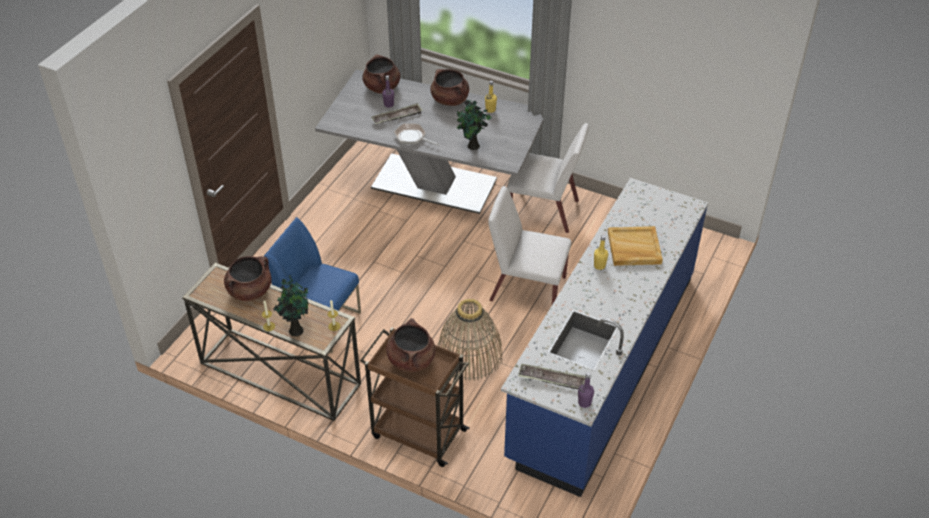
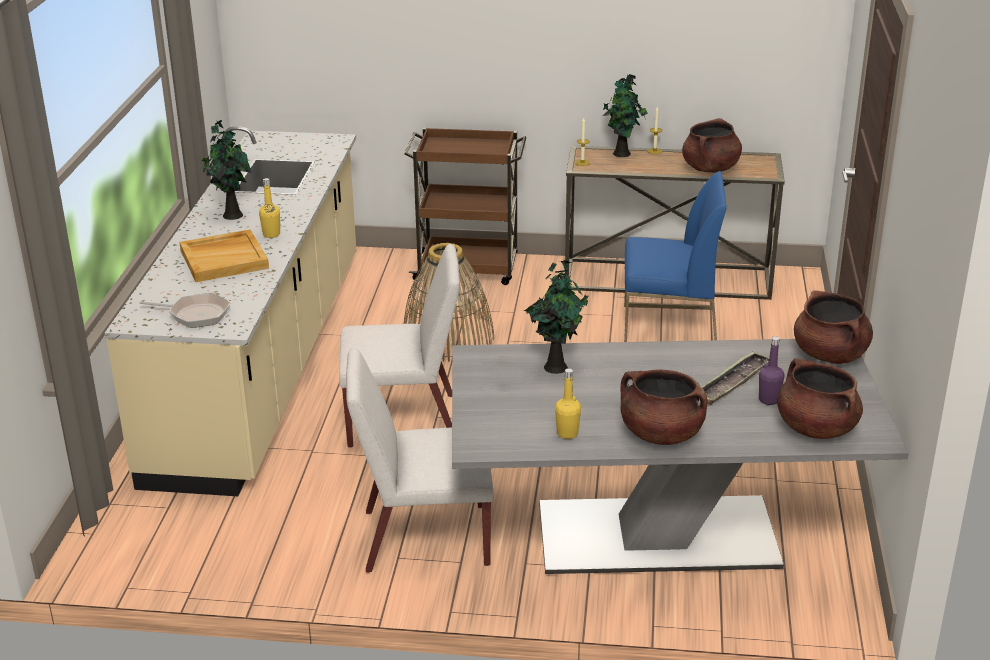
camera: 160 degrees right, 15 degrees down
brown cooking pot [386,318,436,372] -> brown cooking pot moved to [794,290,873,364]
frying pan [394,123,439,146] -> frying pan moved to [140,293,231,328]
blue counter [501,178,708,497] -> beige counter [105,126,356,496]
tray [518,364,585,389] -> none
purple bottle [578,372,594,408] -> none
none -> potted plant [201,120,252,220]

